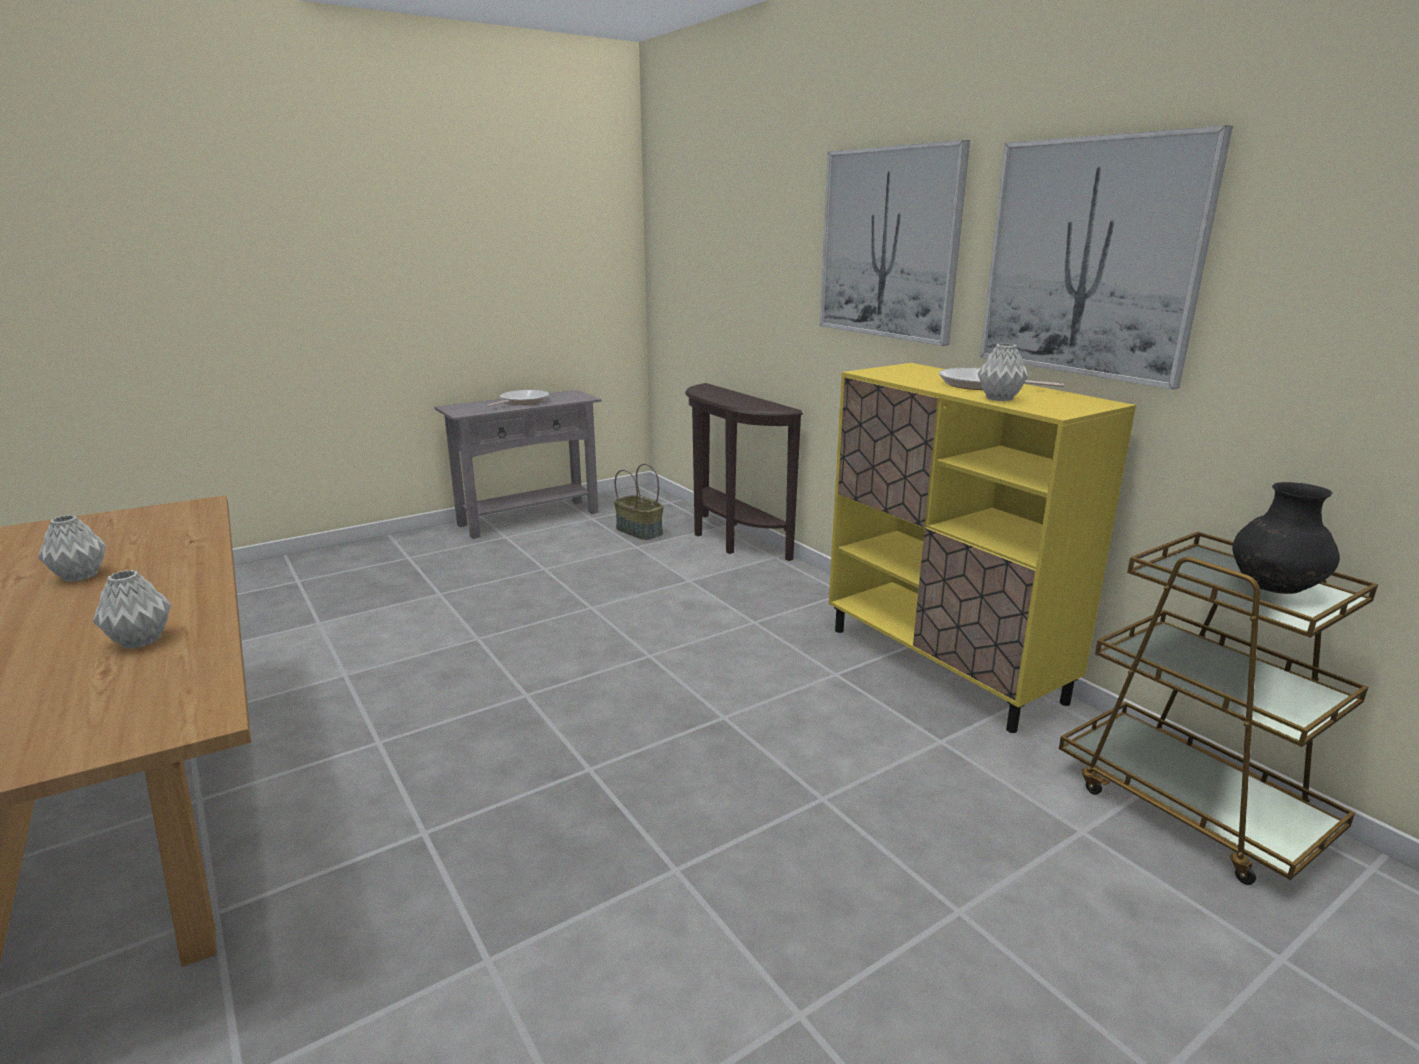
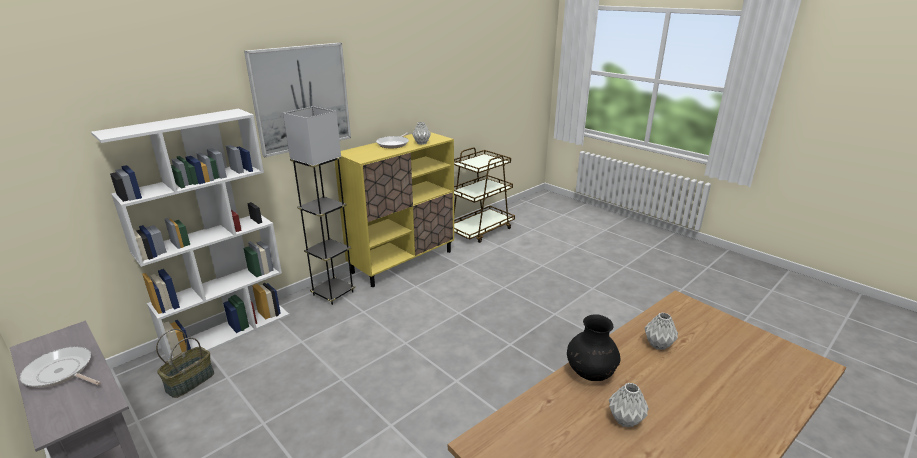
camera: 100 degrees left, 5 degrees up
brown console table [685,383,803,561] -> white bookcase [91,109,290,360]
picture [980,125,1233,389] -> none
black vase [1232,482,1340,594] -> black vase moved to [567,314,620,381]
none -> grey floor lamp [283,106,355,305]

